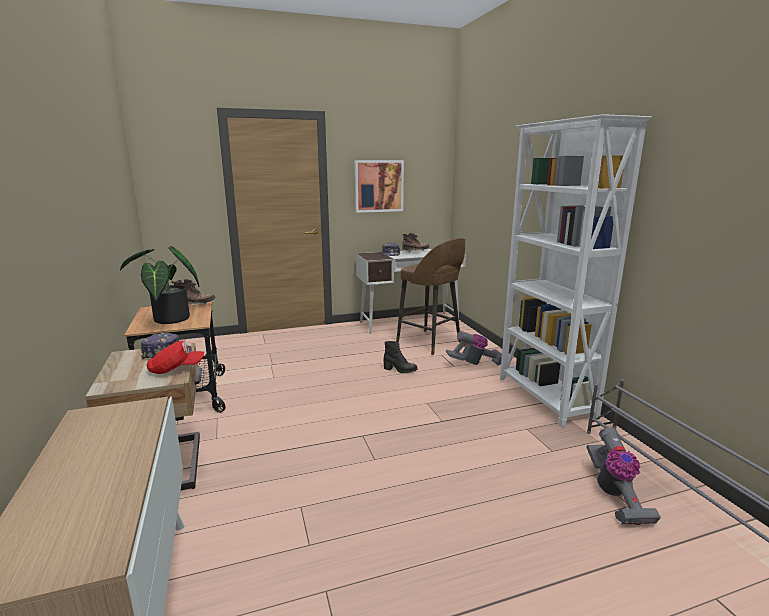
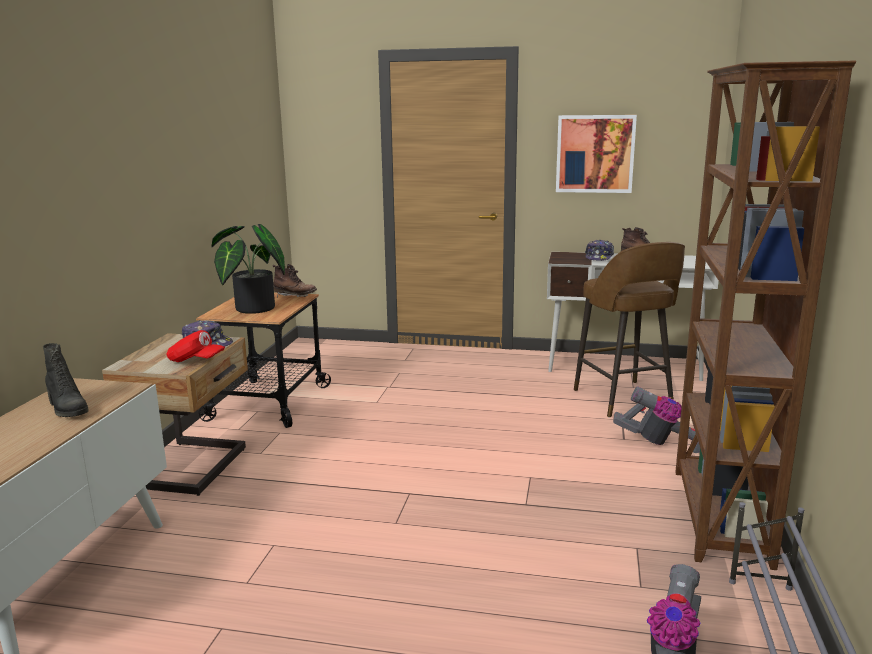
camera: 30 degrees right, 0 degrees up
black boot [383,341,417,373] -> black boot moved to [43,343,89,417]
white bookcase [500,114,652,427] -> brown bookcase [675,60,856,570]

